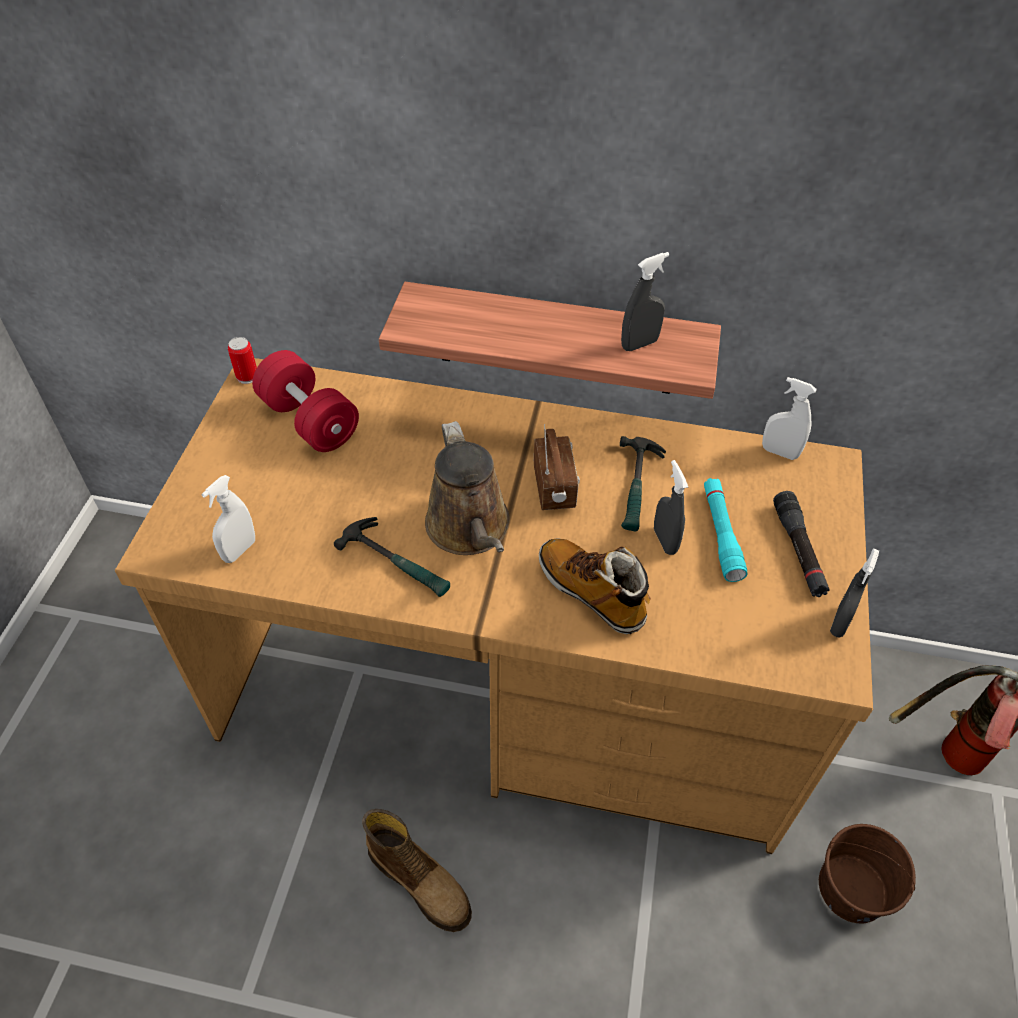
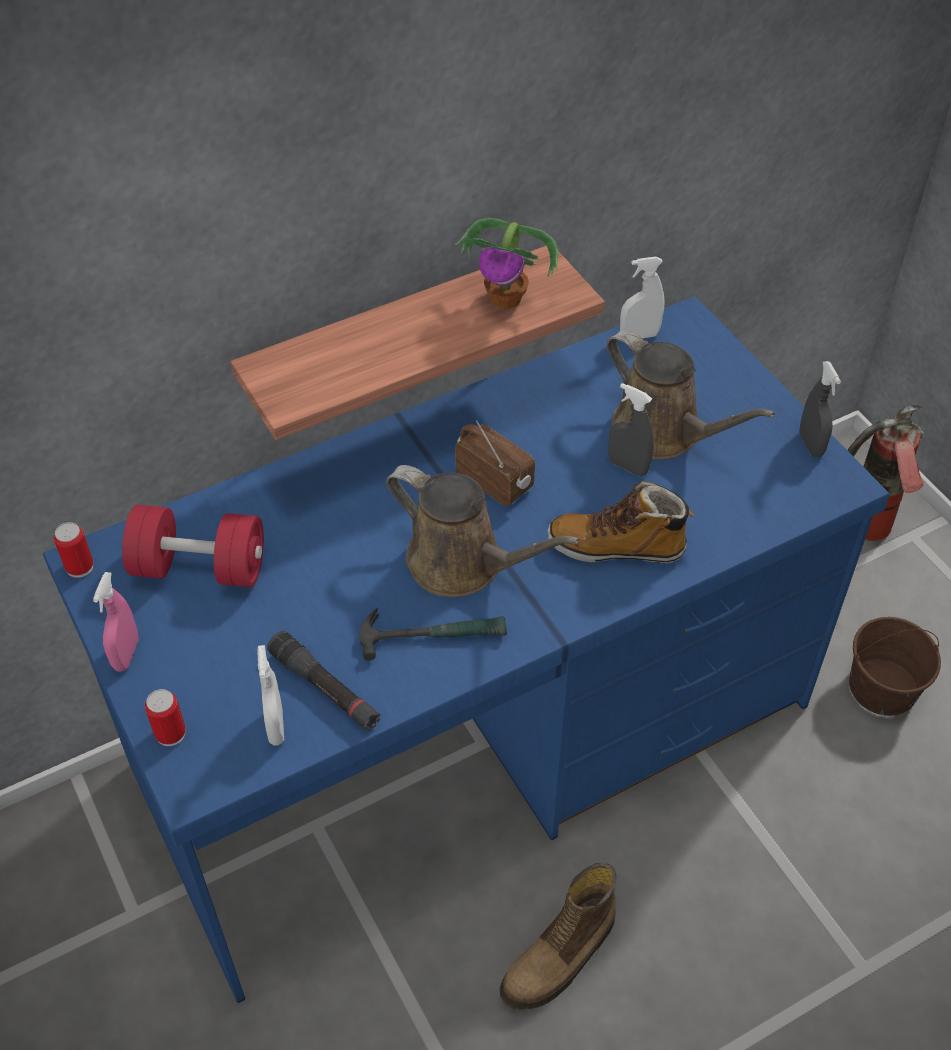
camera: 40 degrees left, 0 degrees up
brown desk [115,358,873,854] -> blue desk [43,296,890,1003]
boot [362,809,472,932] -> boot turned 135 degrees clockwise [500,862,617,1010]
hammer [620,436,666,531] -> none
grey spray bottle [621,252,669,351] -> potted plant [455,218,558,309]
turquoise flashlight [704,478,748,582] -> brown watering can [606,330,775,460]
black flashlight [773,491,830,597] -> black flashlight moved to [267,631,381,731]
none -> pink spray bottle [93,572,139,672]
none -> can [145,689,186,746]

